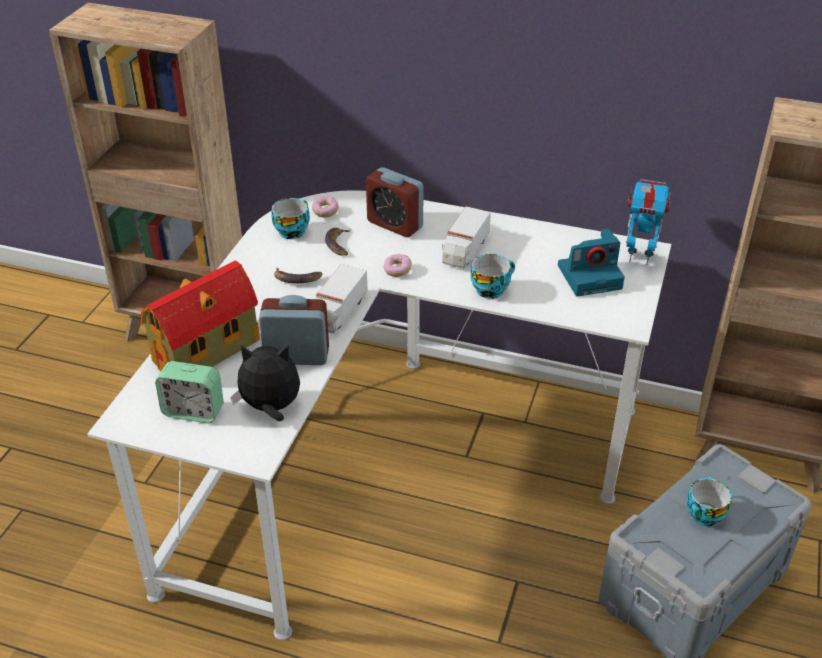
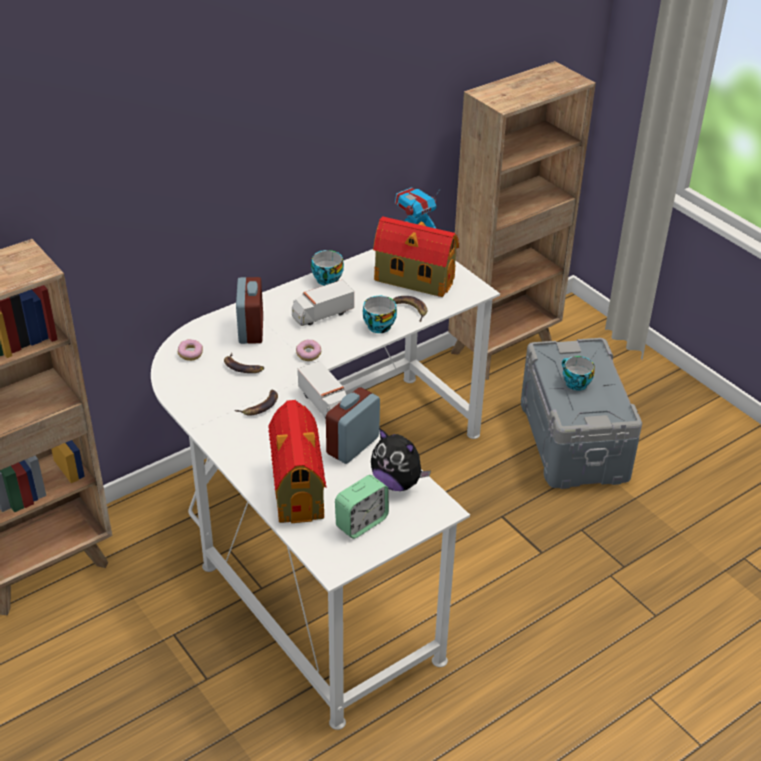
camera: 55 degrees left, 0 degrees up
plush toy [230,344,300,421] -> plush toy turned 90 degrees counterclockwise [371,428,431,491]
cup [272,198,310,239] -> cup moved to [311,250,344,286]
alarm clock [366,167,424,237] -> alarm clock turned 75 degrees counterclockwise [236,277,263,344]
toy truck [442,206,491,268] -> toy truck turned 90 degrees clockwise [292,280,354,326]
camera [558,229,625,297] -> toy house [373,216,459,297]
none -> banana [393,296,427,322]

